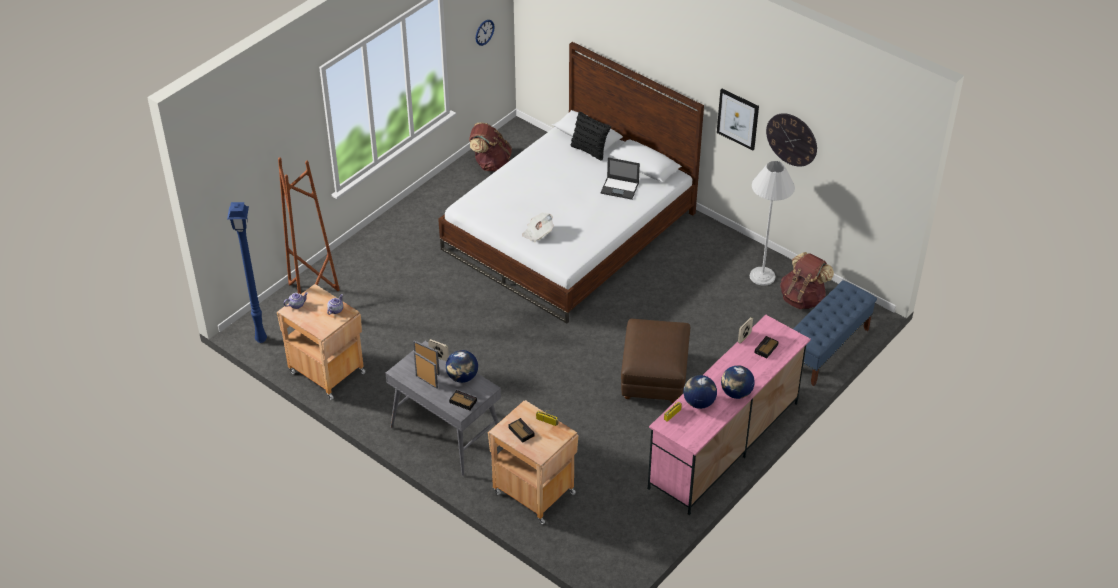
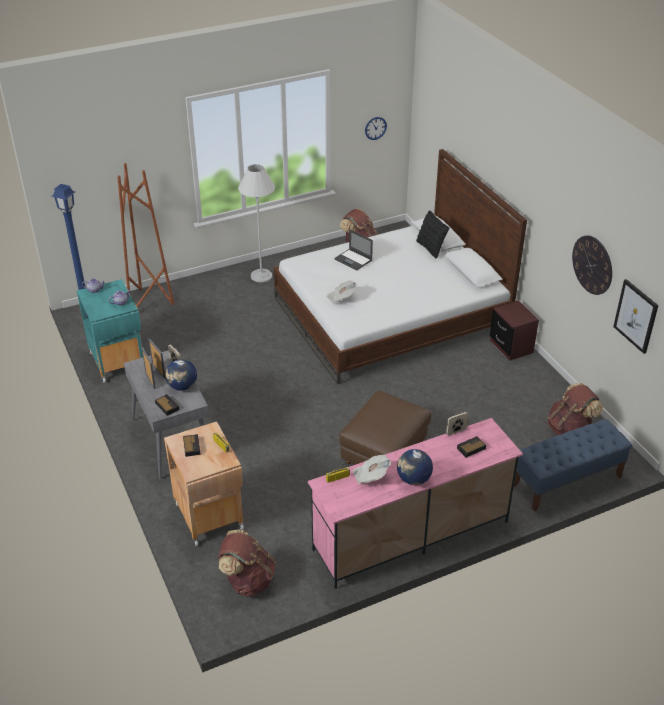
camera: 25 degrees right, 5 degrees down
brown cart [277,284,366,400] -> turquoise cart [77,279,143,383]
laptop [601,157,640,200] -> laptop moved to [334,229,373,270]
globe [683,375,717,409] -> newspaper [353,454,391,484]
picture [717,89,759,151] -> picture moved to [613,279,658,354]
white floor lamp [750,161,795,286] -> white floor lamp moved to [238,164,275,282]
none -> brown backpack [219,530,276,596]
none -> brown nightstand [490,300,539,361]

